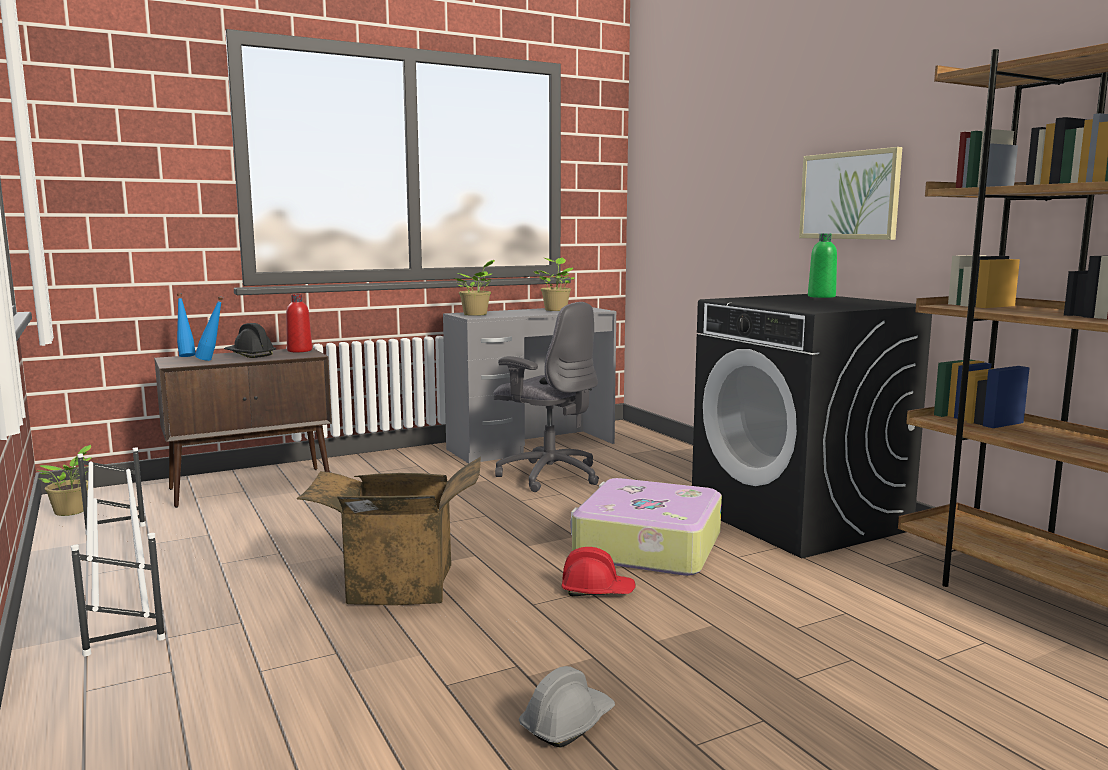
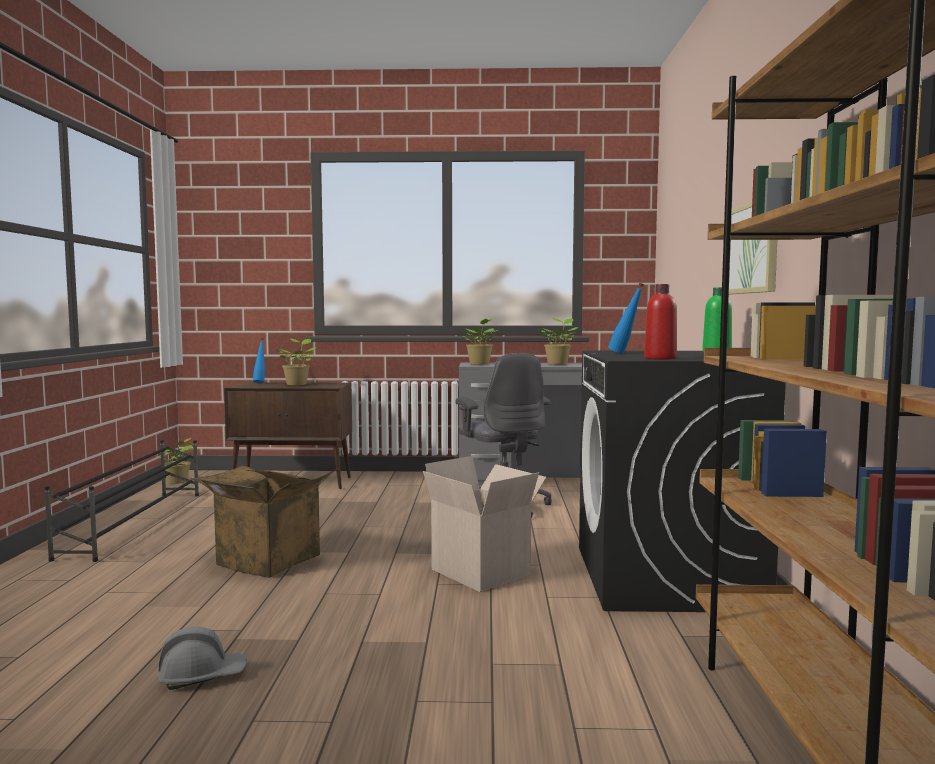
camera: 30 degrees right, 5 degrees down
white shoe rack [71,447,165,656] -> black shoe rack [44,440,199,562]
blue bottle [195,296,223,361] -> blue bottle moved to [608,283,644,353]
black hard hat [224,323,276,358] -> potted plant [276,338,316,385]
red bottle [286,294,312,352] -> red bottle moved to [644,284,677,360]
red hard hat [562,547,636,596] -> none
suitcase [570,478,722,576] -> cardboard box [423,456,546,592]

